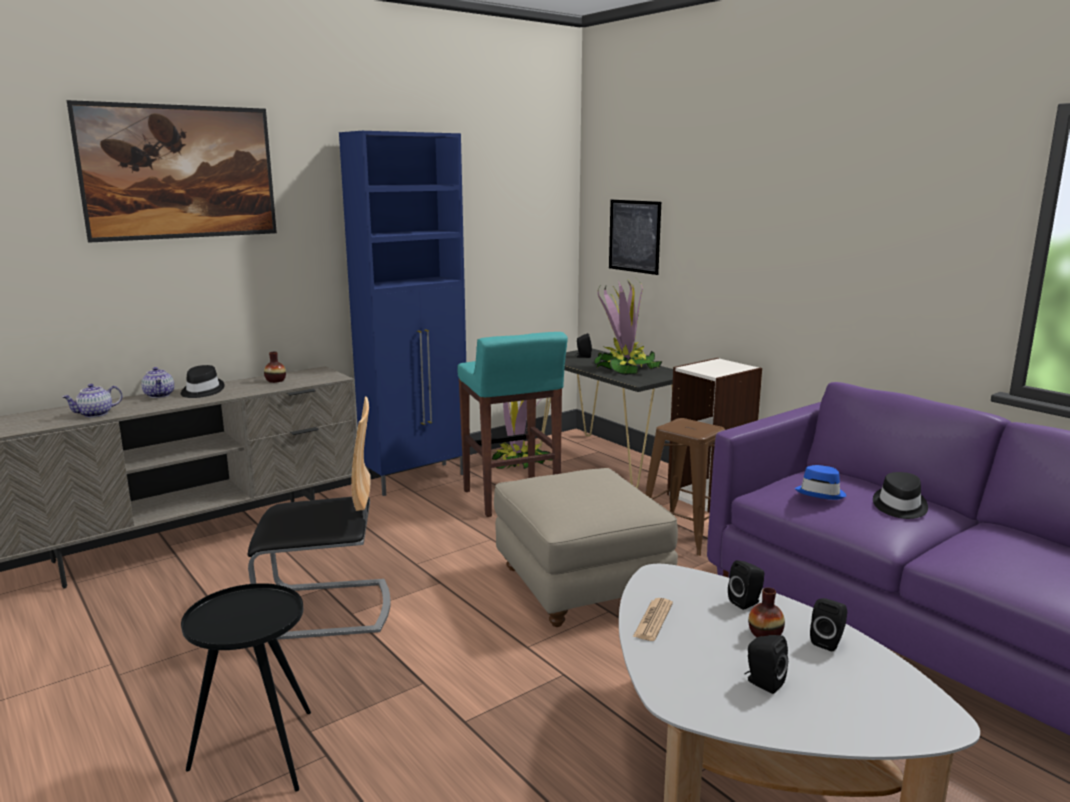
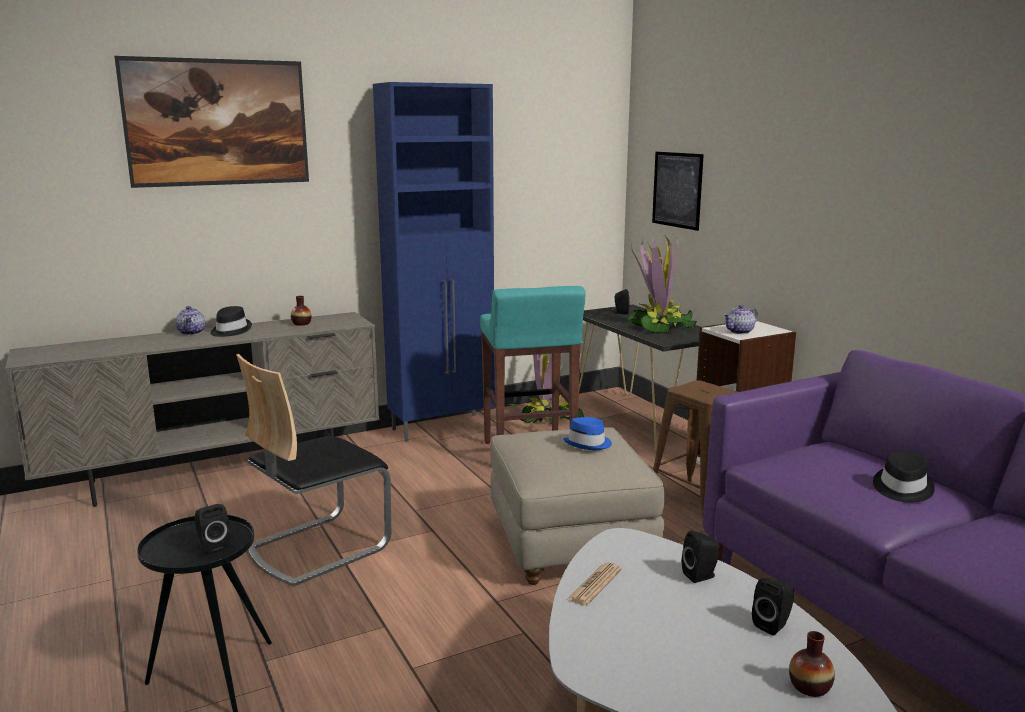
camera: 10 degrees right, 0 degrees up
teapot [62,384,123,417] -> teapot moved to [724,305,758,334]
chair [248,397,391,640] -> chair turned 135 degrees clockwise [236,354,391,587]
black speaker [744,635,788,694] -> black speaker moved to [195,504,230,555]
vase [748,587,785,637] -> vase moved to [789,631,835,697]
blue hat [795,465,846,500] -> blue hat moved to [563,417,612,450]

